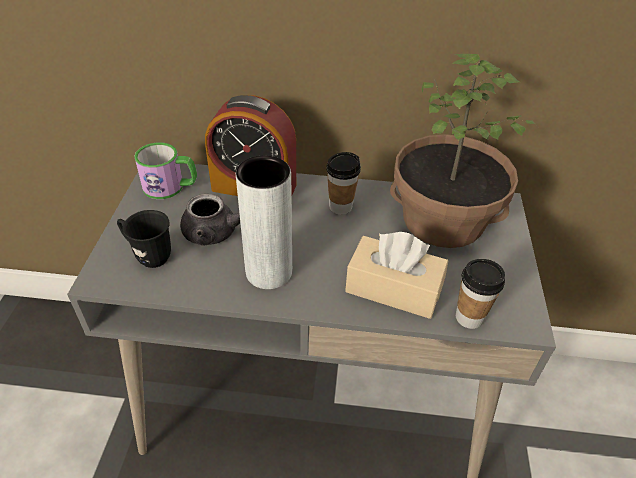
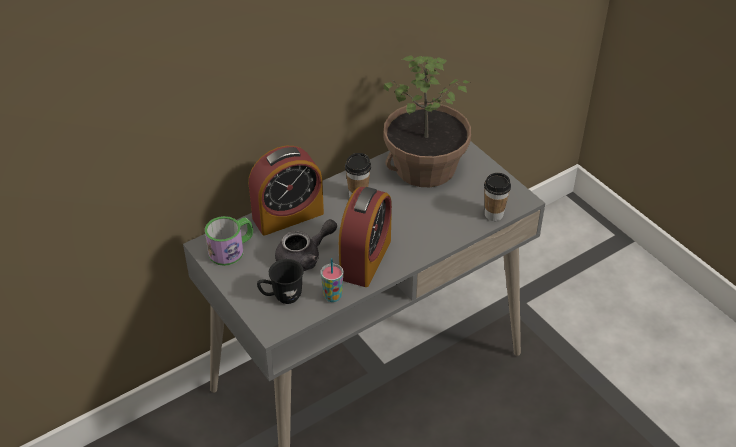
camera: 40 degrees left, 0 degrees up
grey vase [236,156,292,289] -> alarm clock [339,187,392,287]
beige tissue box [345,232,448,319] -> none
none -> cup [321,258,343,302]

